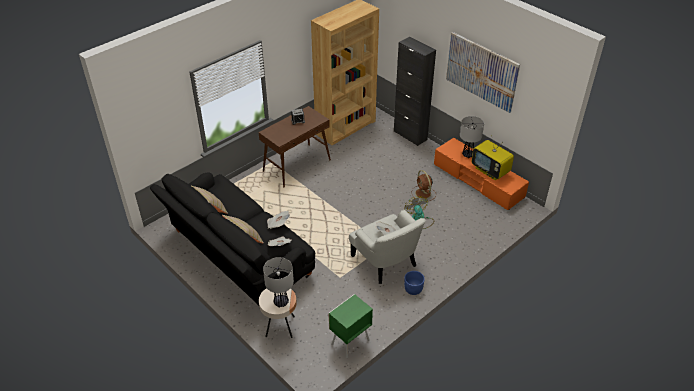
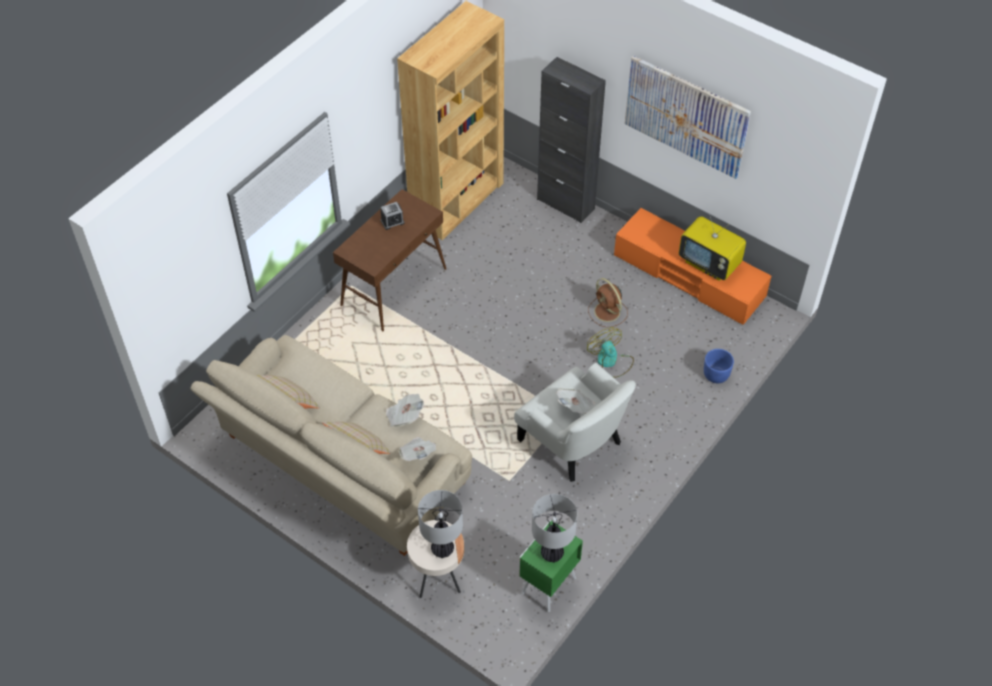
camera: 10 degrees left, 10 degrees up
black sofa [150,172,315,305] -> beige sofa [191,335,472,556]
blue planter [404,271,425,295] -> blue planter moved to [704,349,734,383]
table lamp [460,116,484,158] -> table lamp moved to [532,494,577,563]

